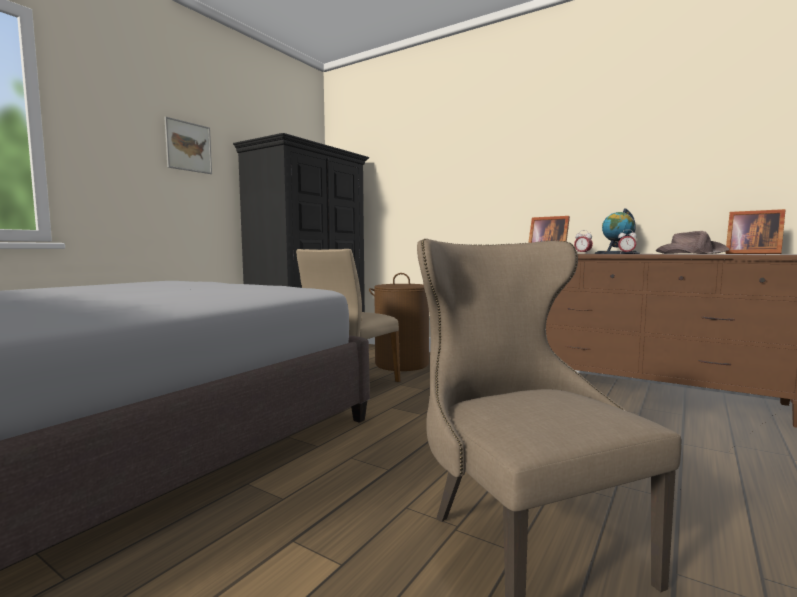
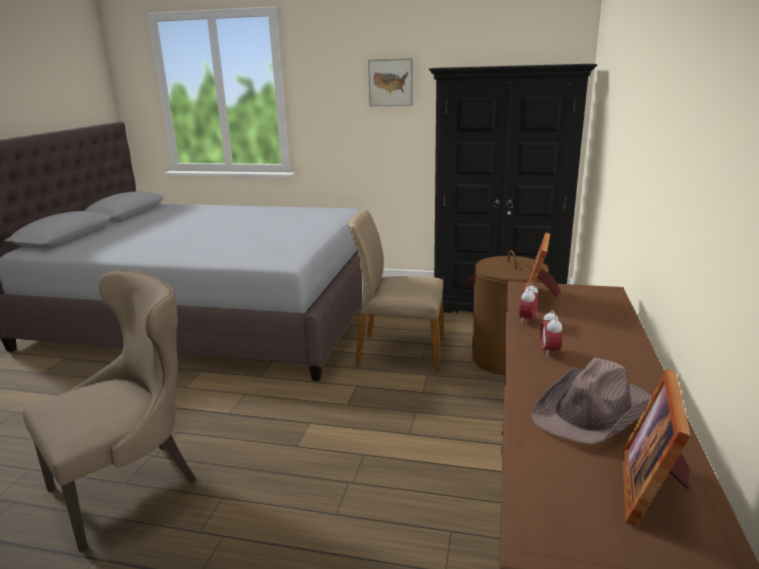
camera: 70 degrees right, 15 degrees up
globe [595,208,640,254] -> none

